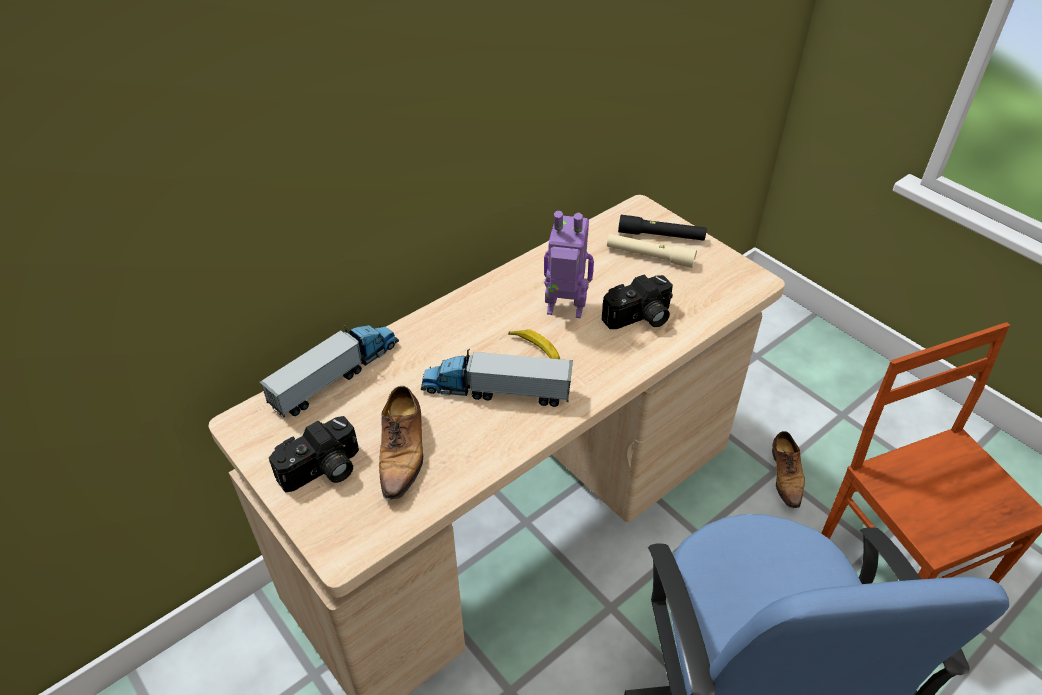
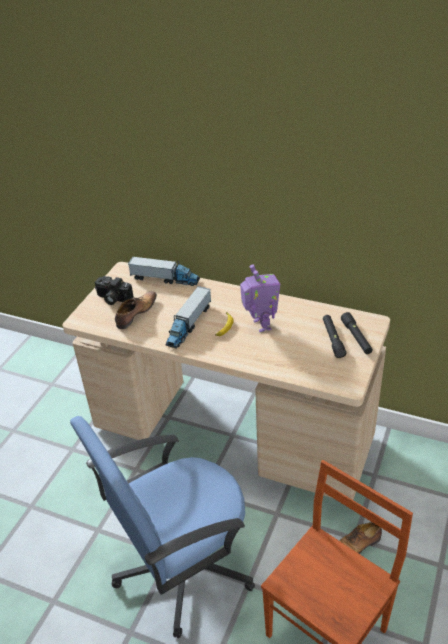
camera: 65 degrees right, 5 degrees down
shoe [379,386,423,500] -> shoe turned 150 degrees clockwise [115,291,157,329]
toy truck [421,349,573,407] -> toy truck turned 135 degrees counterclockwise [165,286,211,349]
camera [602,275,673,329] -> none
beige flashlight [607,234,697,268] -> black flashlight [323,315,346,358]

